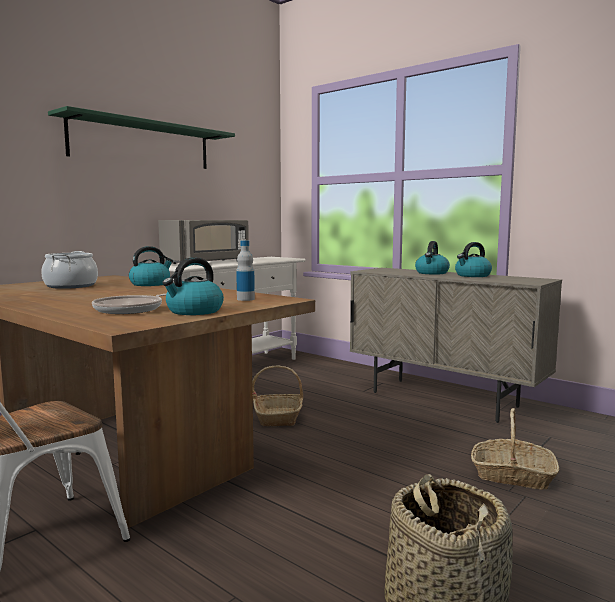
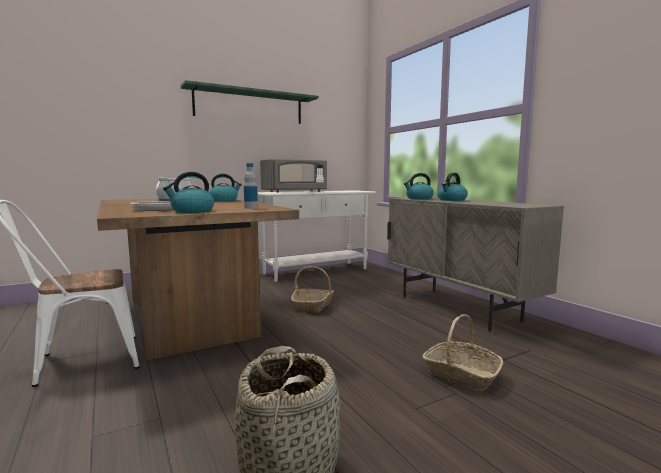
camera: 20 degrees right, 0 degrees up
kettle [455,242,492,277] -> kettle moved to [404,173,434,199]

